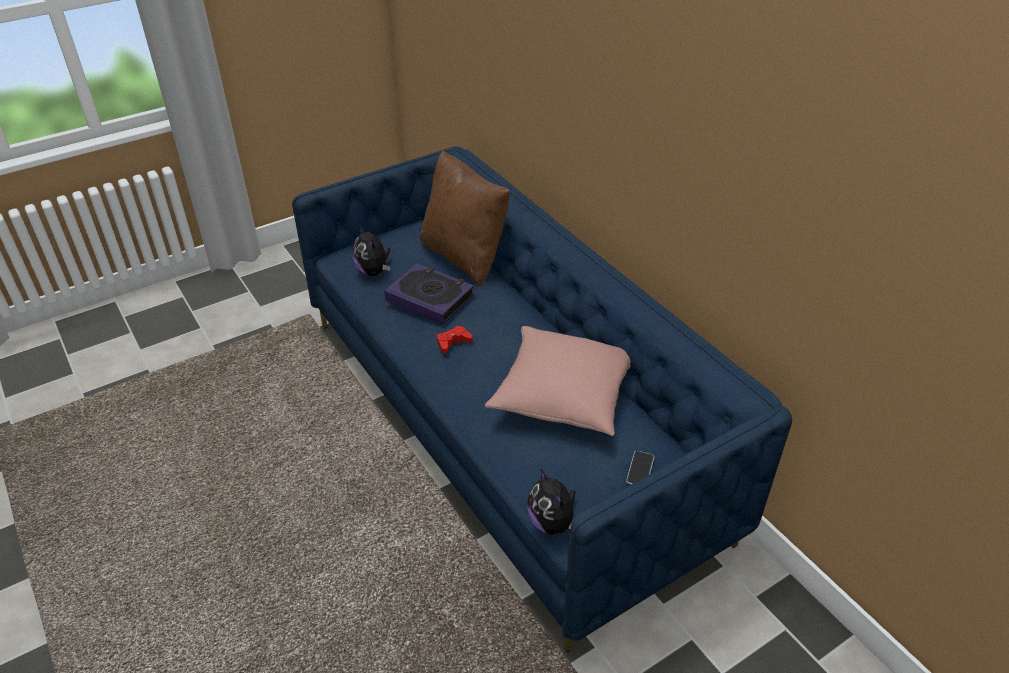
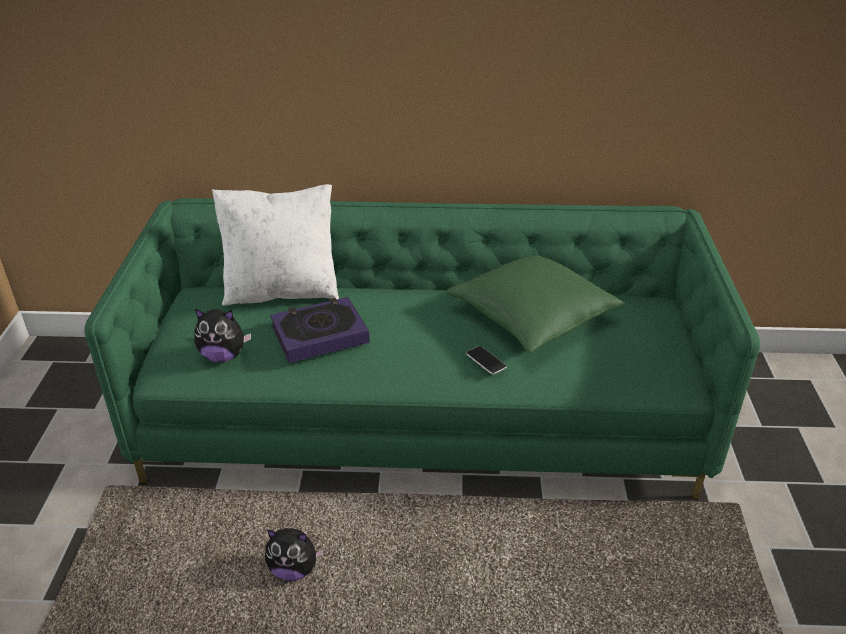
camera: 55 degrees left, 5 degrees down
blue sofa [292,146,792,652] -> green sofa [84,198,760,500]
brown pillow [420,150,510,286] -> white pillow [212,184,339,306]
red game controller [437,326,473,353] -> none
pink pillow [485,326,630,436] -> green pillow [446,255,625,353]
plush toy [527,468,575,535] -> plush toy moved to [265,528,324,581]
phone [626,451,654,484] -> phone moved to [466,346,507,375]

